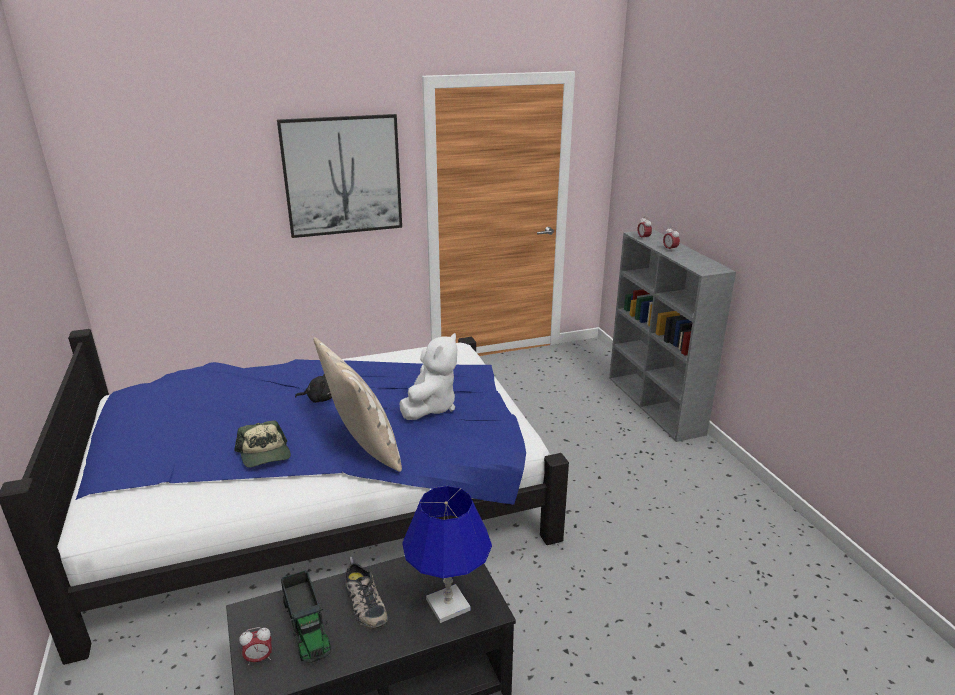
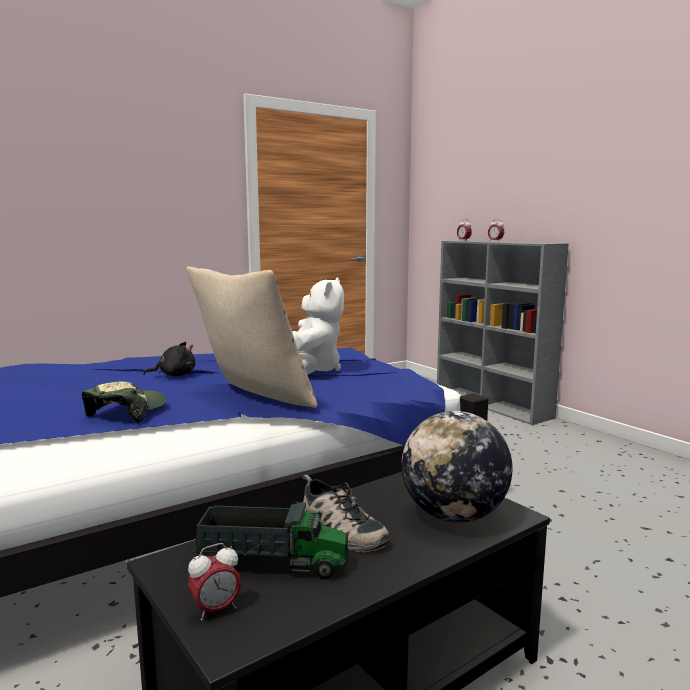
camera: 15 degrees left, 15 degrees down
cap [234,420,291,468] -> cap turned 120 degrees counterclockwise [82,382,167,423]
picture [277,114,402,238] -> none
toy truck [281,570,331,663] -> toy truck turned 45 degrees counterclockwise [192,502,348,579]
blue table lamp [402,486,492,623] -> globe [402,411,512,523]

